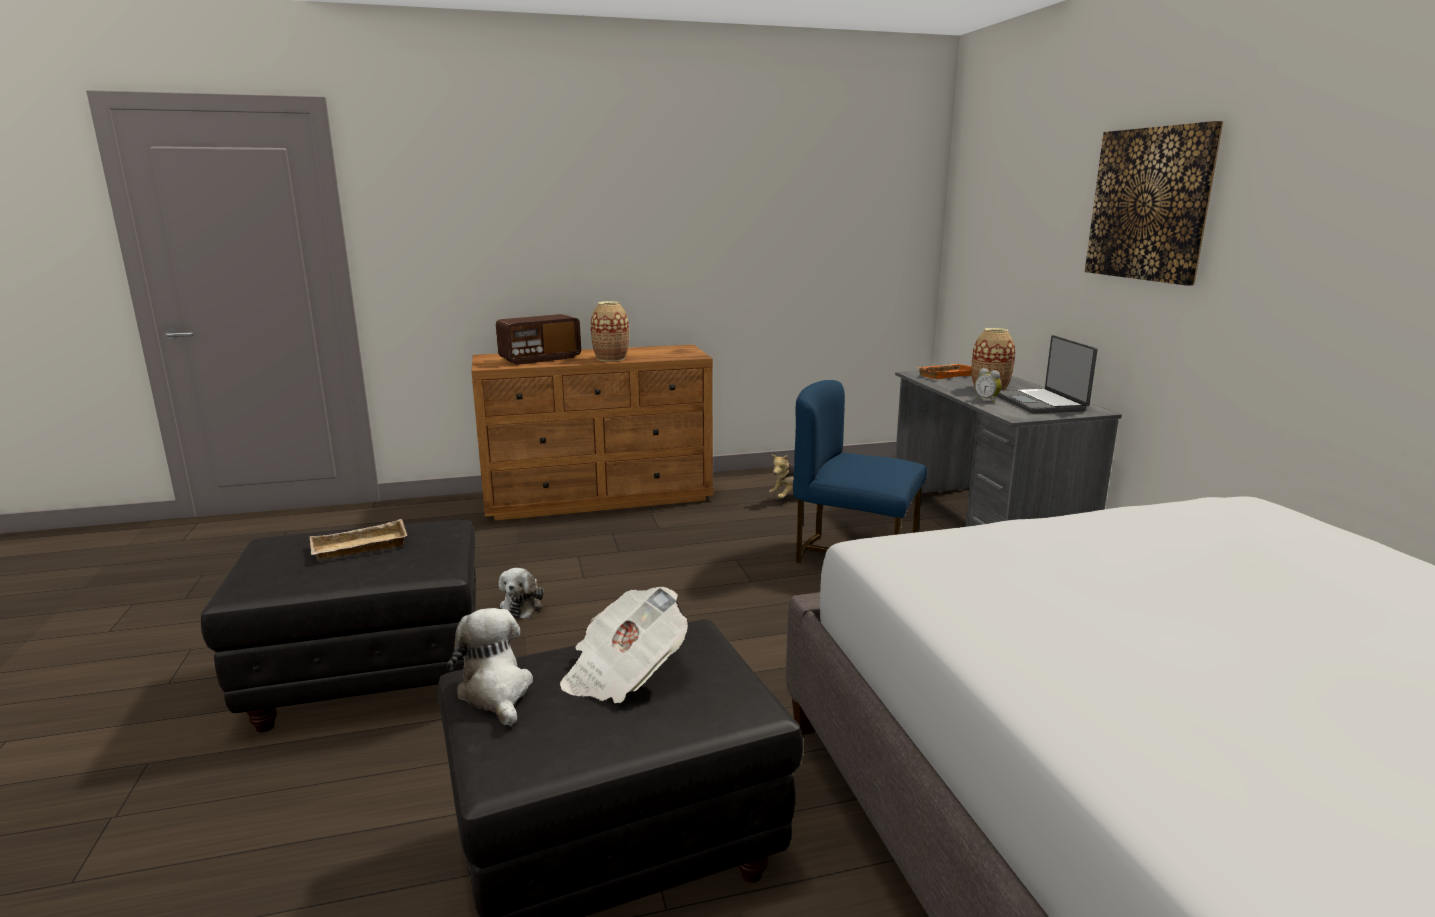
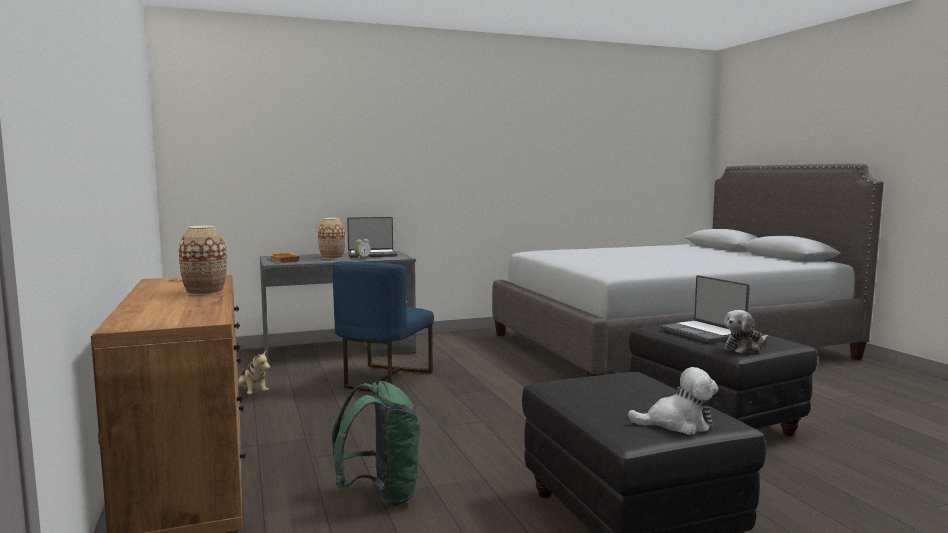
camera: 95 degrees left, 10 degrees down
beige tray [309,519,408,559] -> none
radio [496,314,581,365] -> none
plush toy [499,568,544,618] -> plush toy moved to [628,367,719,435]
newspaper [560,587,688,703] -> laptop [660,275,750,343]
picture [1085,121,1223,286] -> none
none -> green backpack [332,381,420,507]

